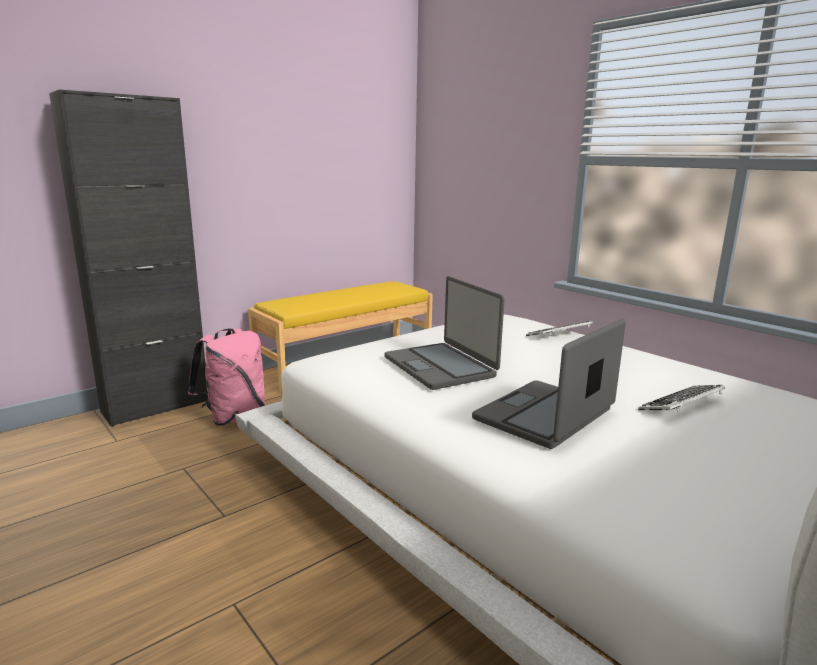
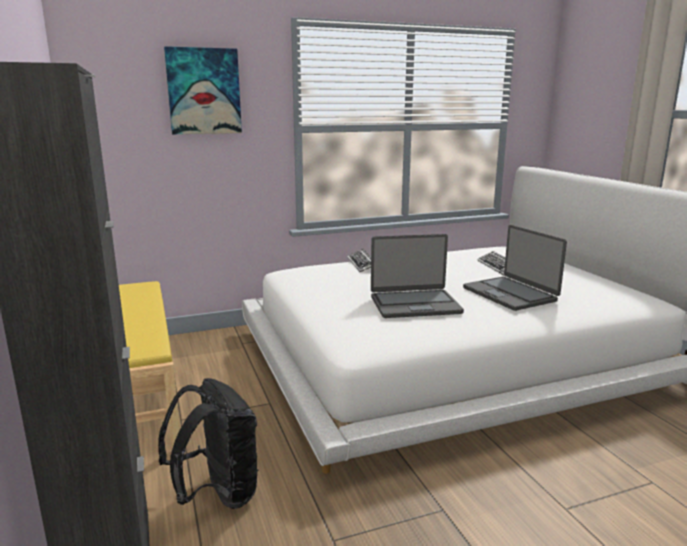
camera: 70 degrees left, 0 degrees up
pink backpack [188,328,266,426] -> black backpack [158,378,259,509]
none -> picture [164,46,242,134]

